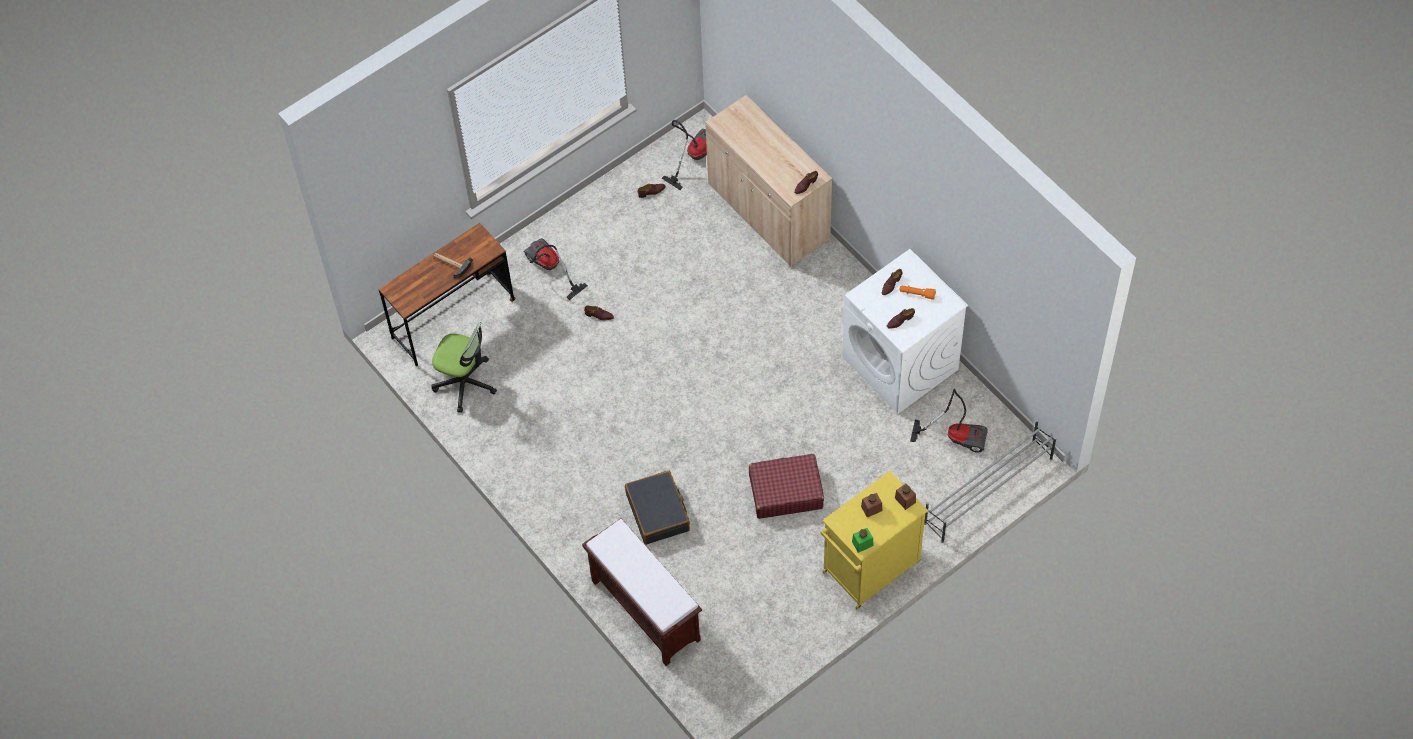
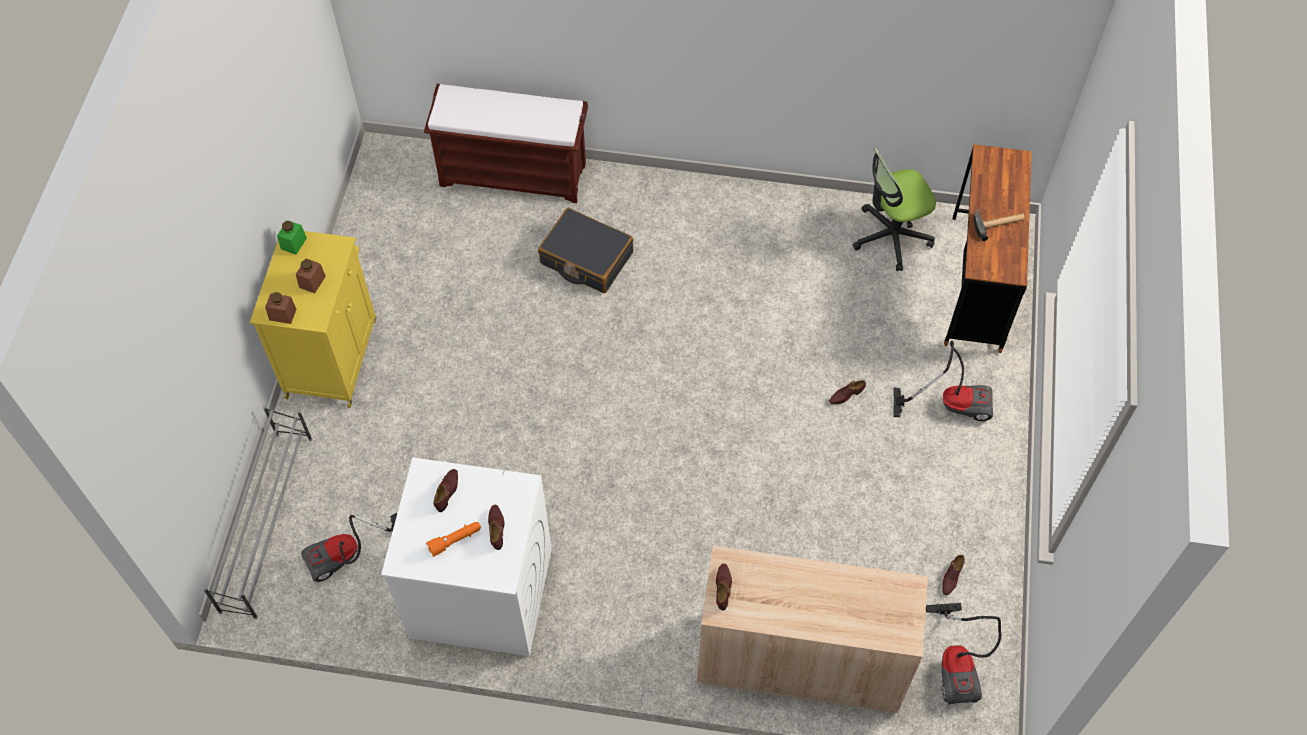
camera: 135 degrees right, 0 degrees up
red suitcase [749,454,824,519] -> none

